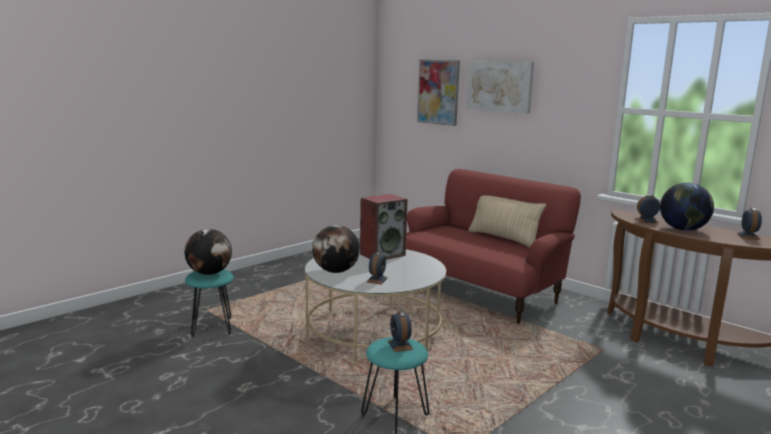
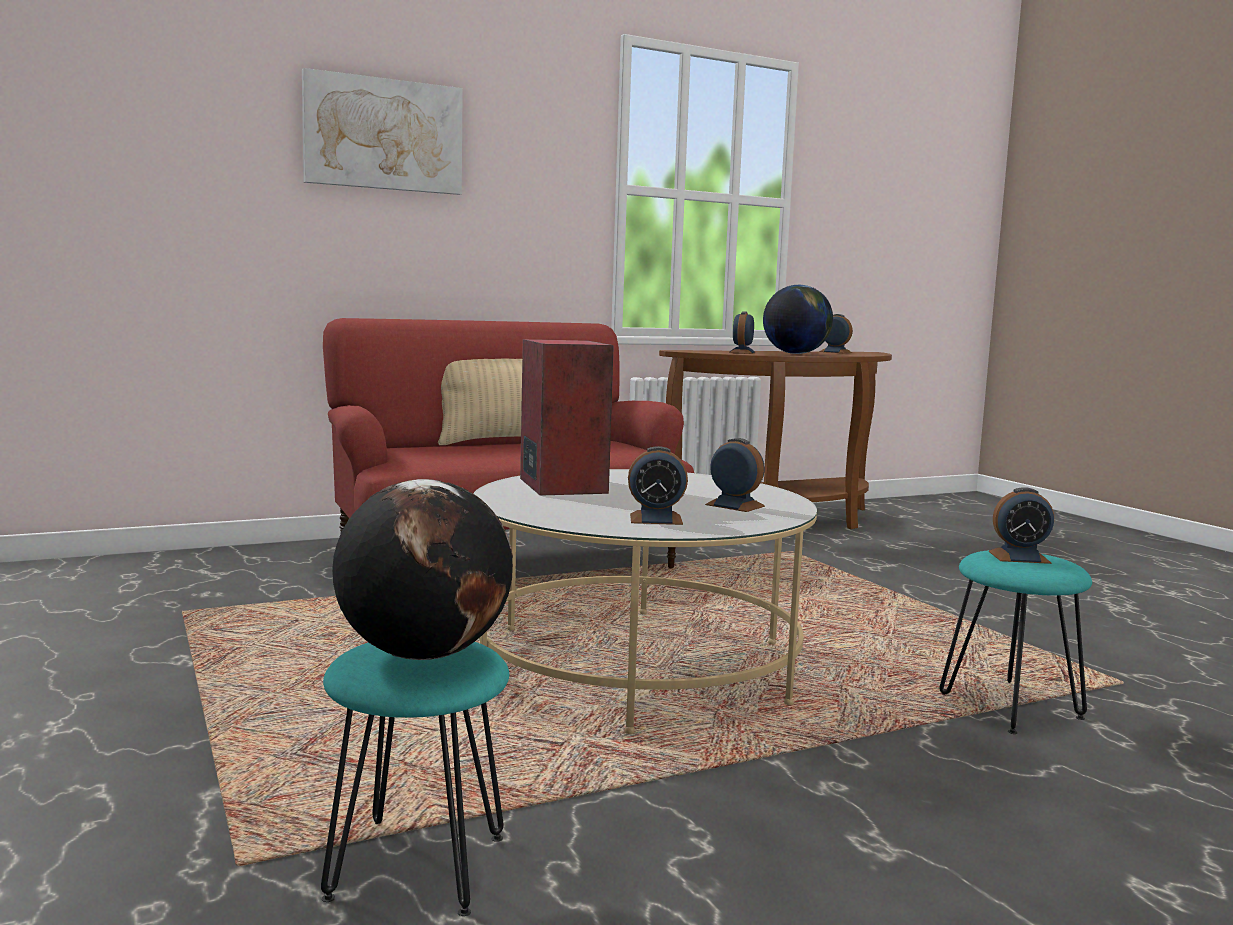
camera: 70 degrees left, 5 degrees down
globe [312,225,360,273] -> alarm clock [628,446,688,525]
picture [417,60,460,126] -> none

